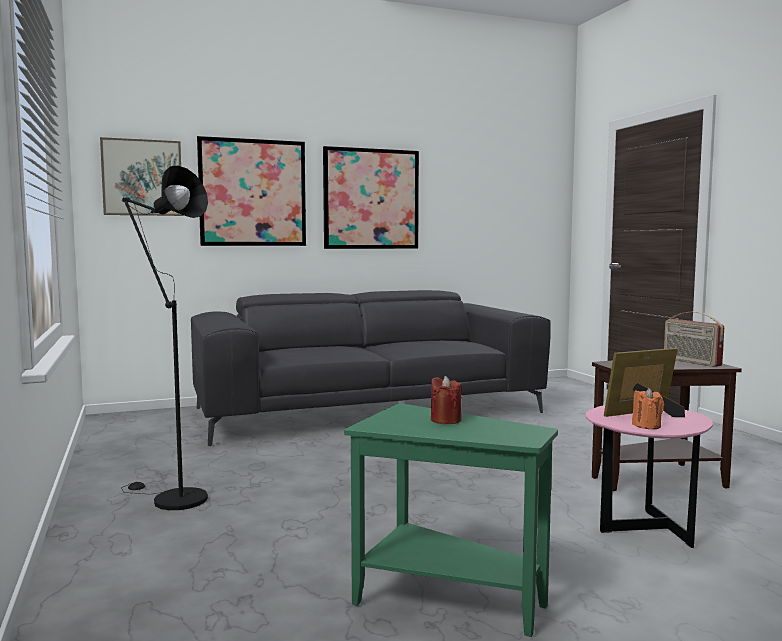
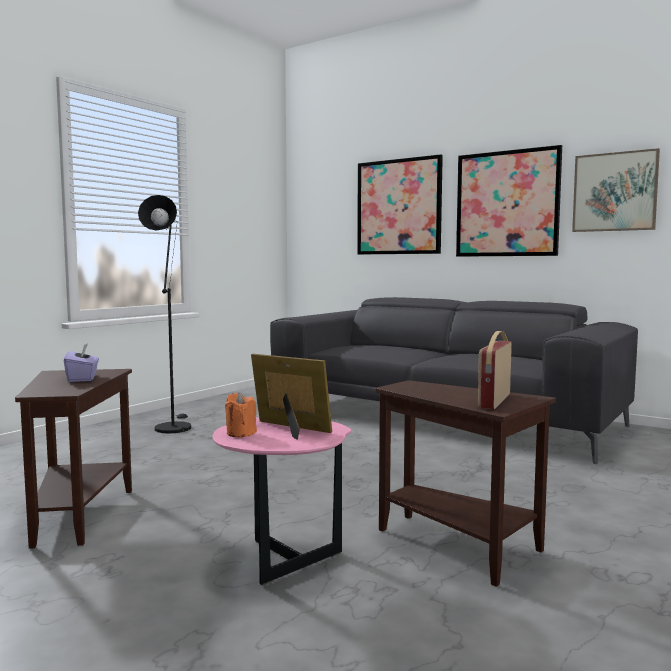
camera: 55 degrees right, 0 degrees up
picture [100,137,183,216] -> picture moved to [572,148,660,232]
green side table [344,403,558,637] -> brown side table [15,369,132,549]
red candle [431,376,462,424] -> purple tissue box [64,343,99,382]

